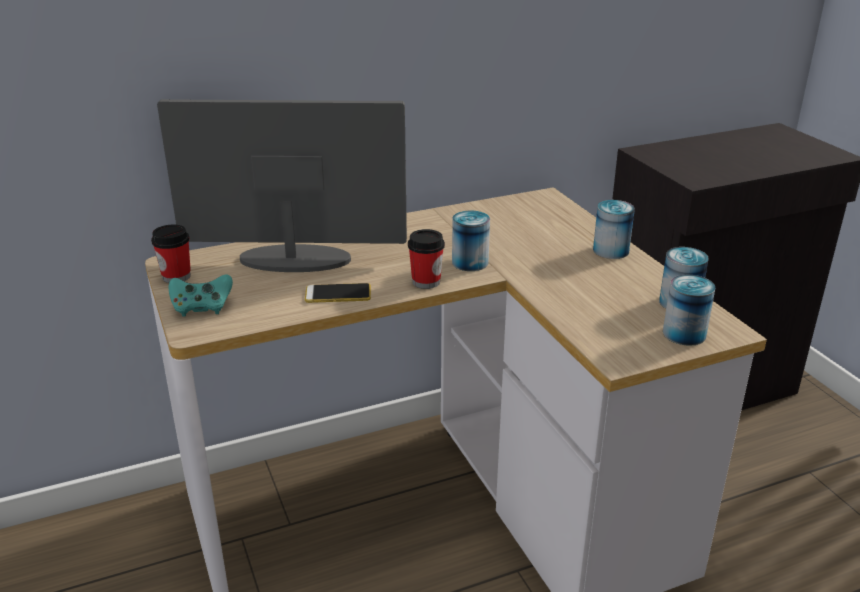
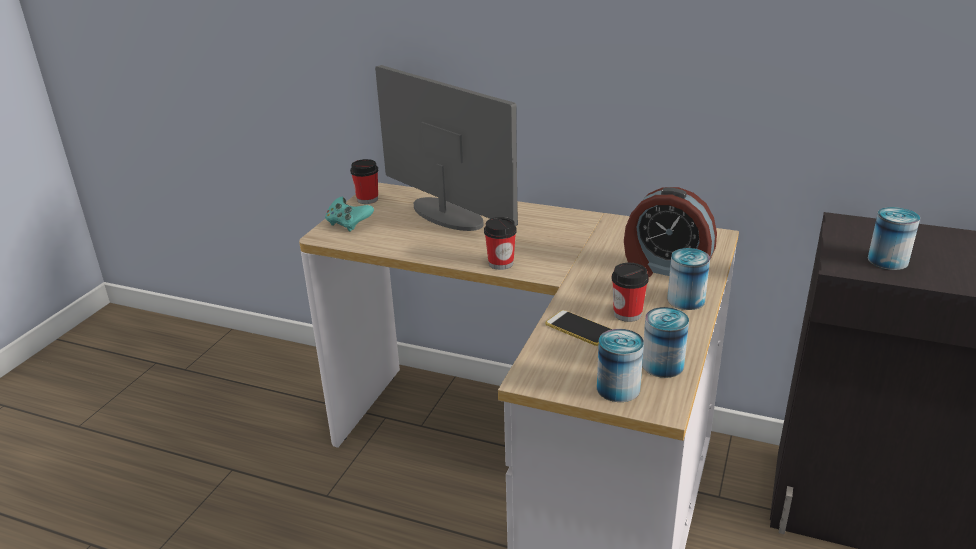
camera: 45 degrees right, 0 degrees up
phone [305,283,371,303] -> phone moved to [545,310,612,346]
can [452,211,490,271] -> can moved to [868,207,920,270]
none -> cup [611,263,649,322]
none -> alarm clock [624,187,717,277]

